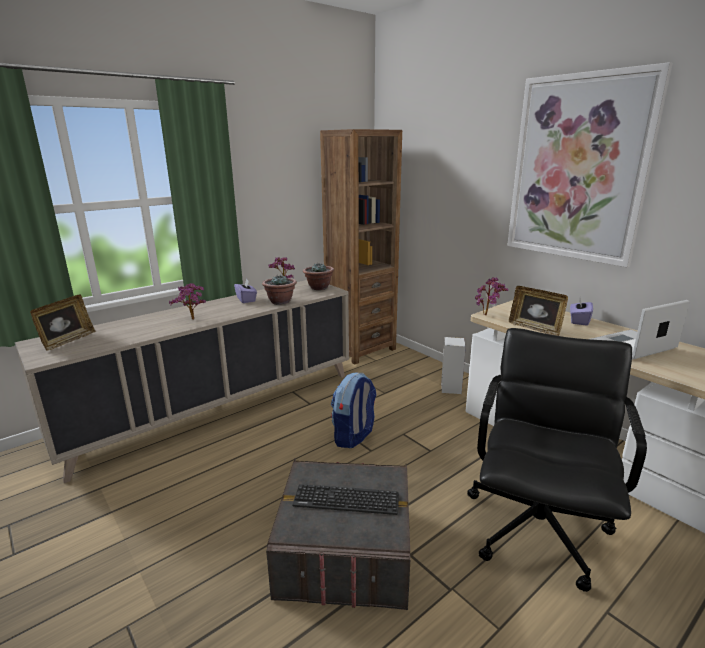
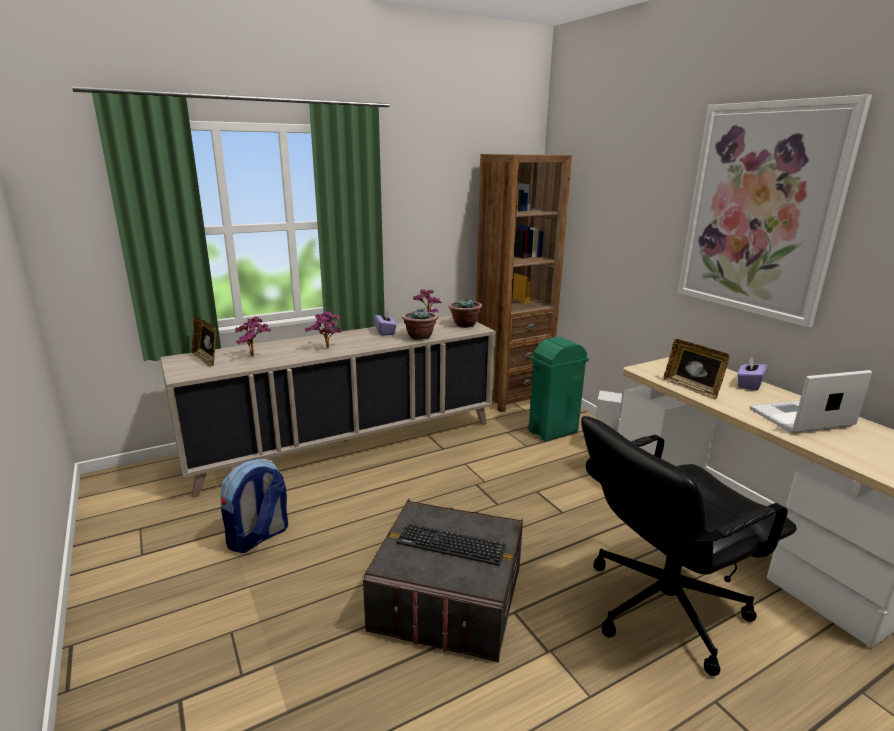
camera: 10 degrees right, 0 degrees up
picture frame [30,294,95,351] -> picture frame turned 105 degrees clockwise [191,316,217,368]
backpack [331,373,377,448] -> backpack moved to [221,459,288,553]
black office chair [467,328,647,592] -> black office chair turned 150 degrees counterclockwise [581,416,797,676]
potted plant [475,277,508,315] -> potted plant moved to [235,317,271,357]
none -> green trash can [529,337,589,441]

